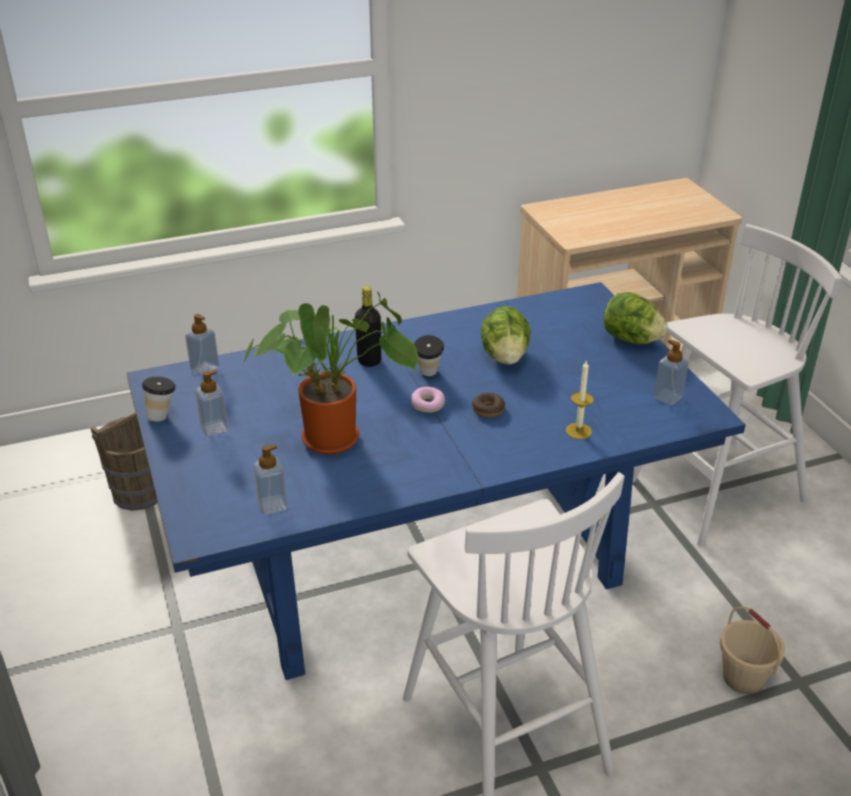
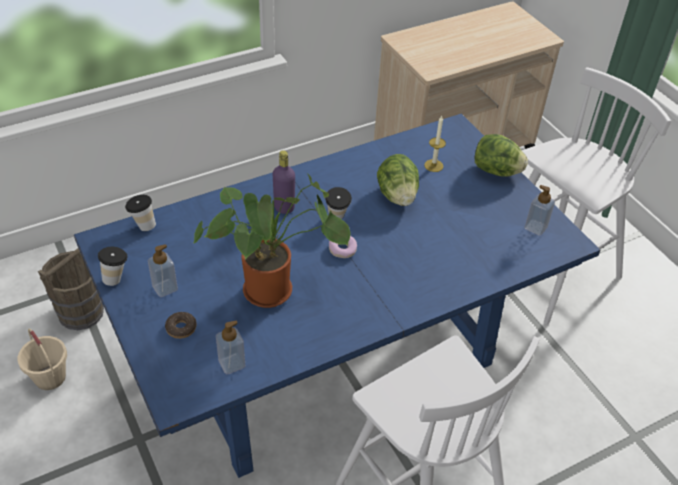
camera: 10 degrees left, 10 degrees up
soap dispenser [185,314,219,375] -> cup [125,195,156,231]
black bottle [355,286,381,367] -> purple bottle [273,150,295,214]
donut [472,393,505,417] -> donut moved to [165,312,196,339]
candle [566,360,594,439] -> candle moved to [424,116,446,172]
beige bucket [720,606,785,694] -> beige bucket moved to [18,329,67,390]

